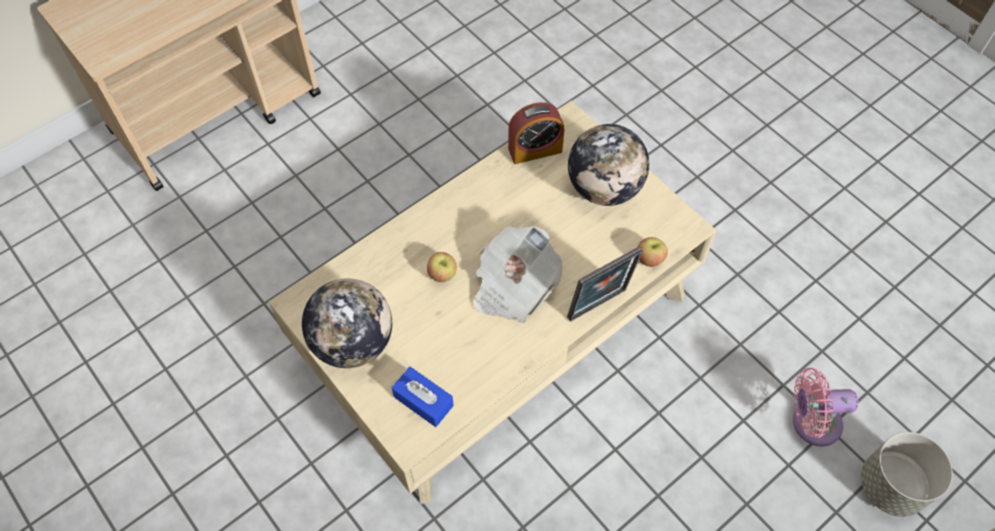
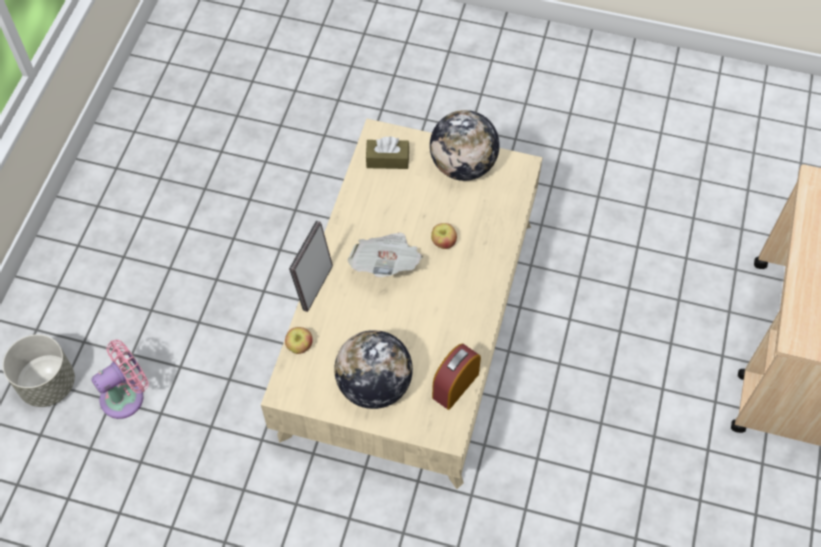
camera: 145 degrees right, 0 degrees up
blue tissue box [392,367,454,427] -> brown tissue box [366,136,409,169]

